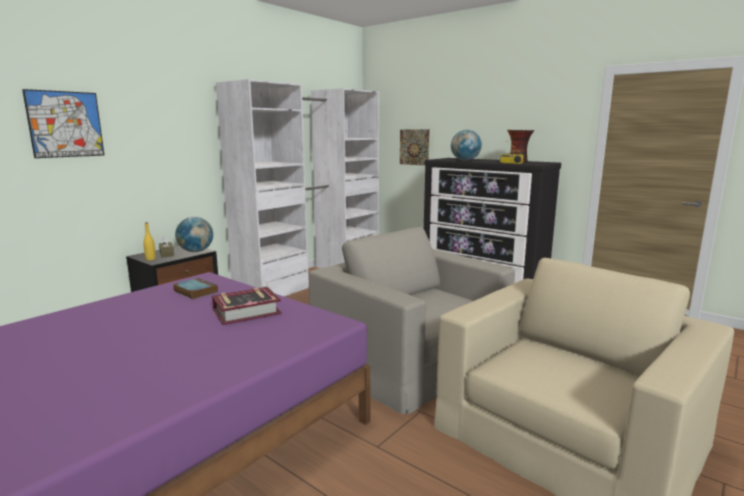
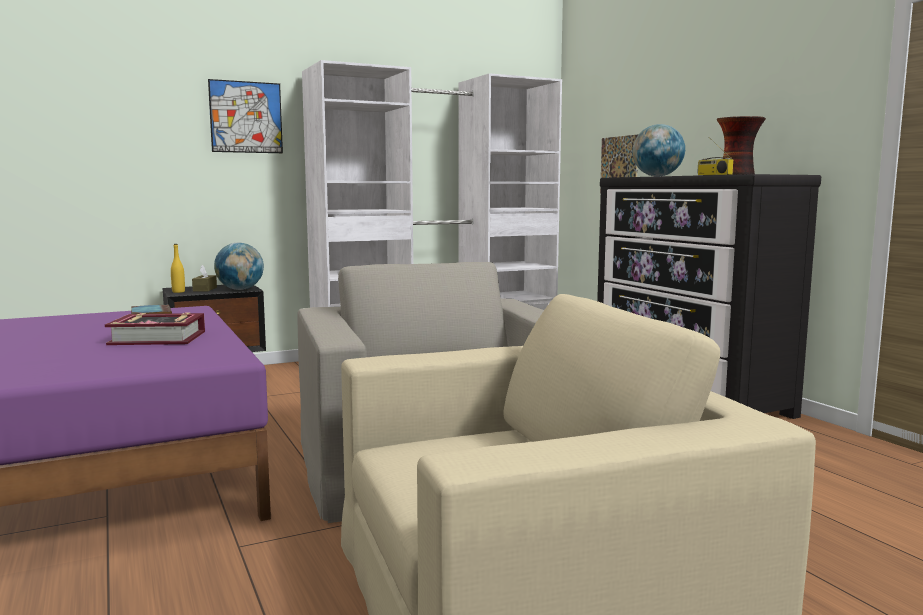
camera: 25 degrees right, 5 degrees down
picture [22,89,104,158] -> picture moved to [208,79,283,153]

